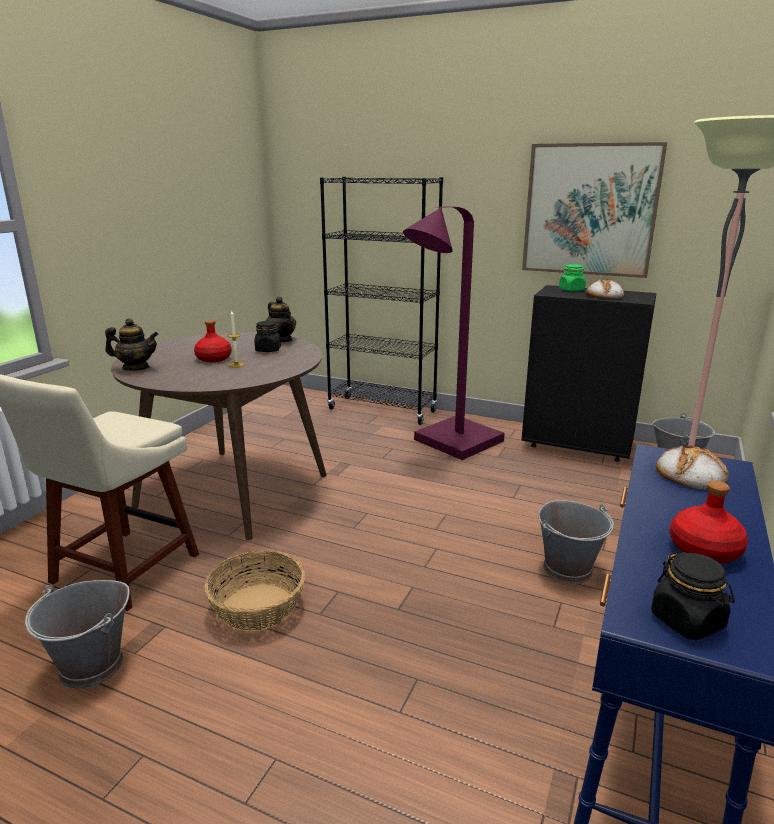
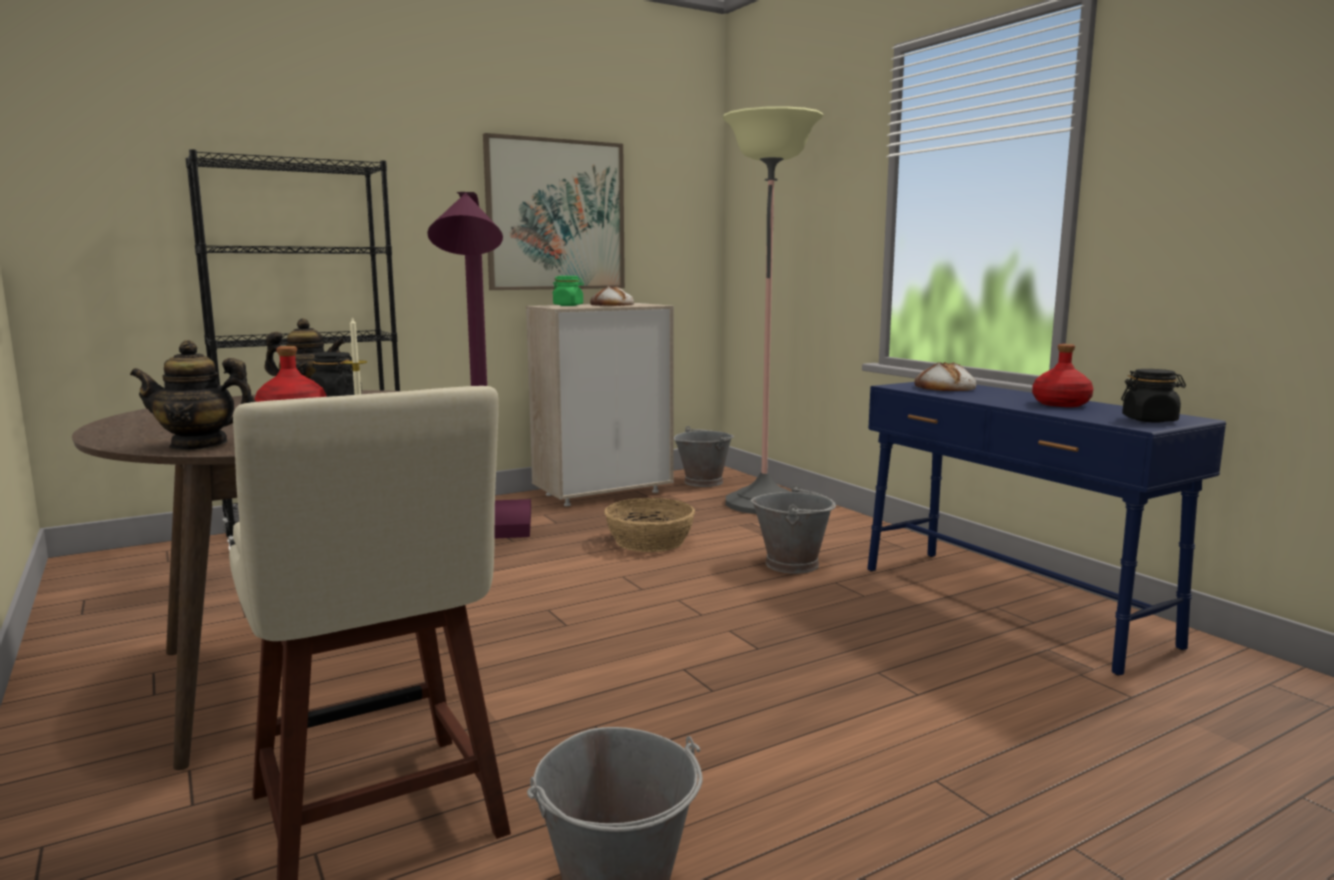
camera: 55 degrees left, 10 degrees down
teapot [105,318,159,371] -> teapot turned 135 degrees counterclockwise [130,340,256,451]
basket [204,550,305,632] -> basket moved to [604,498,695,552]
black cabinet [521,285,657,462] -> beige cabinet [526,303,674,506]

